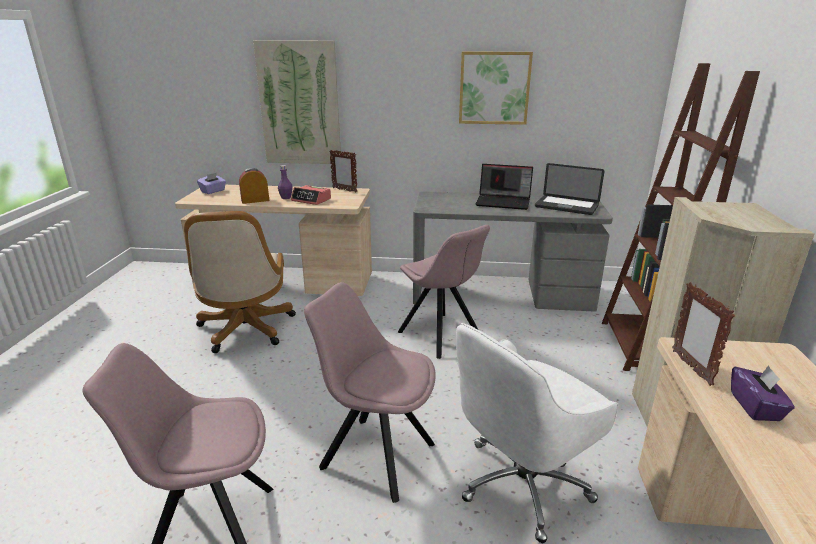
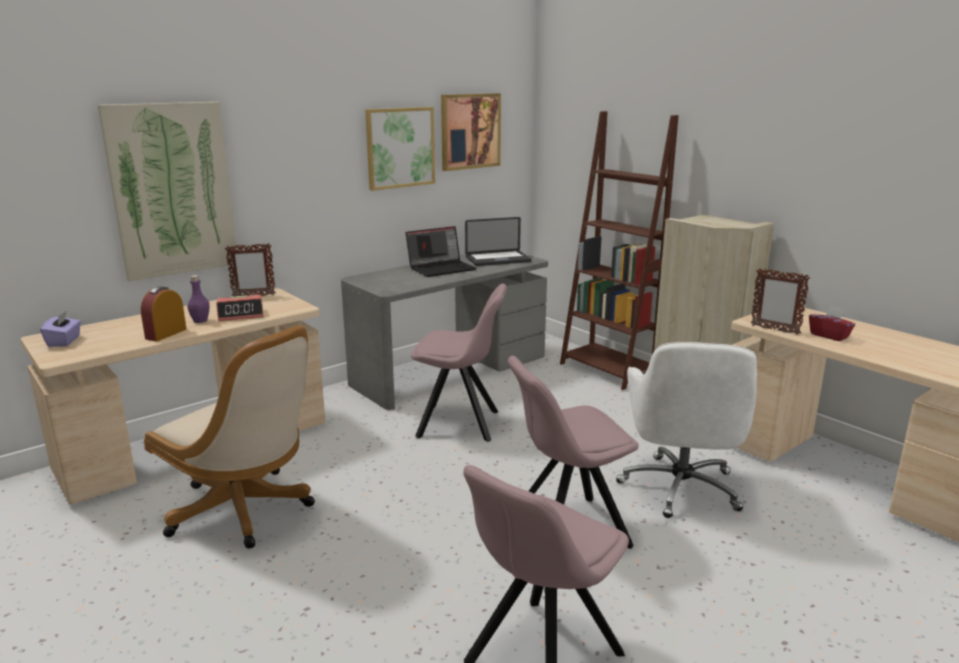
camera: 45 degrees left, 5 degrees down
purple tissue box [731,365,795,421] -> red tissue box [809,305,855,341]
none -> picture [441,93,501,171]

